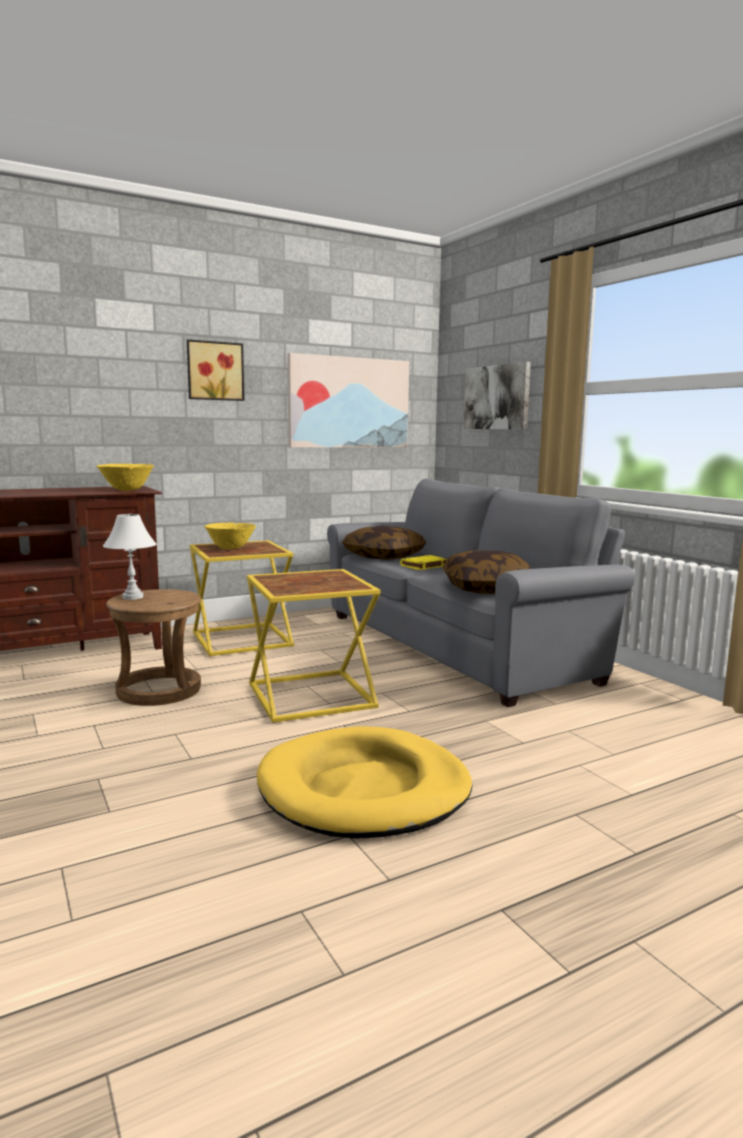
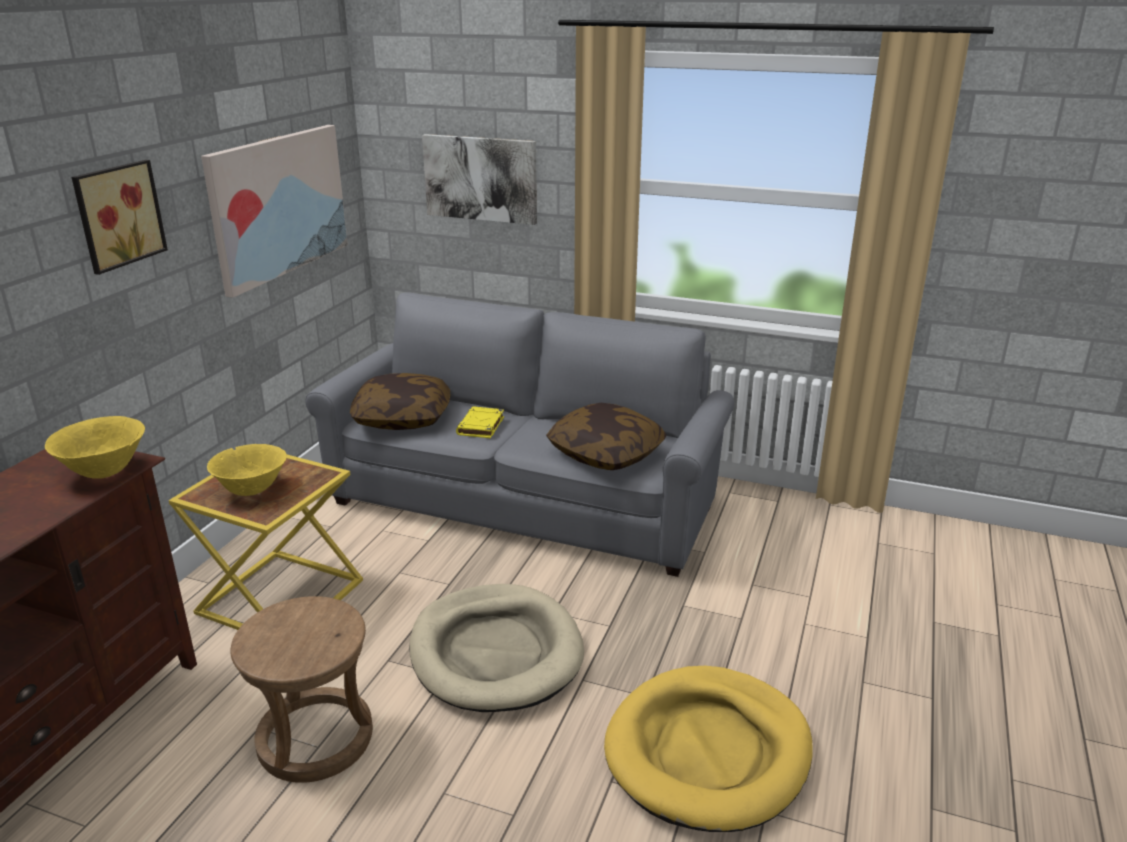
camera: 40 degrees left, 15 degrees up
white table lamp [103,514,156,600] -> none
yellow side table [247,569,381,723] -> beige dog bed [409,584,584,712]

